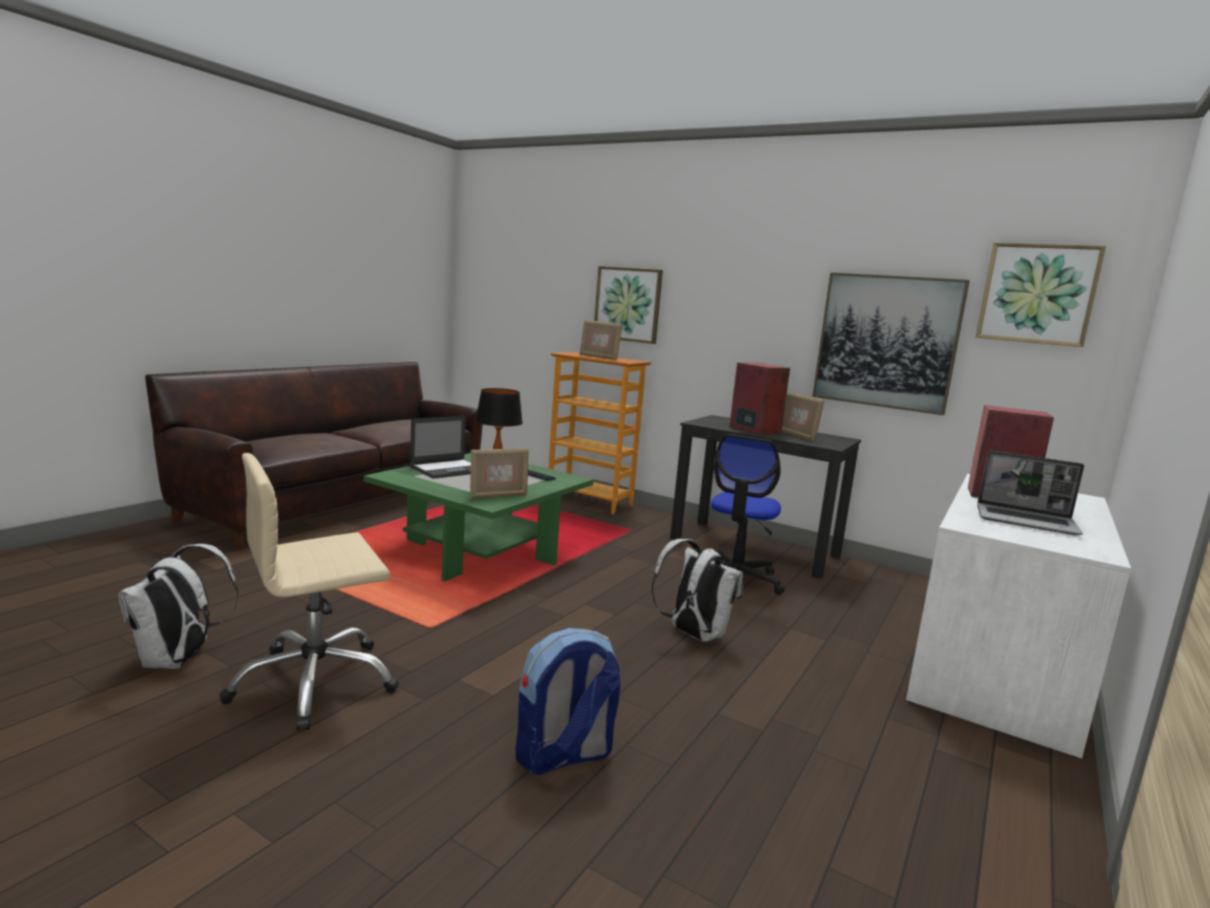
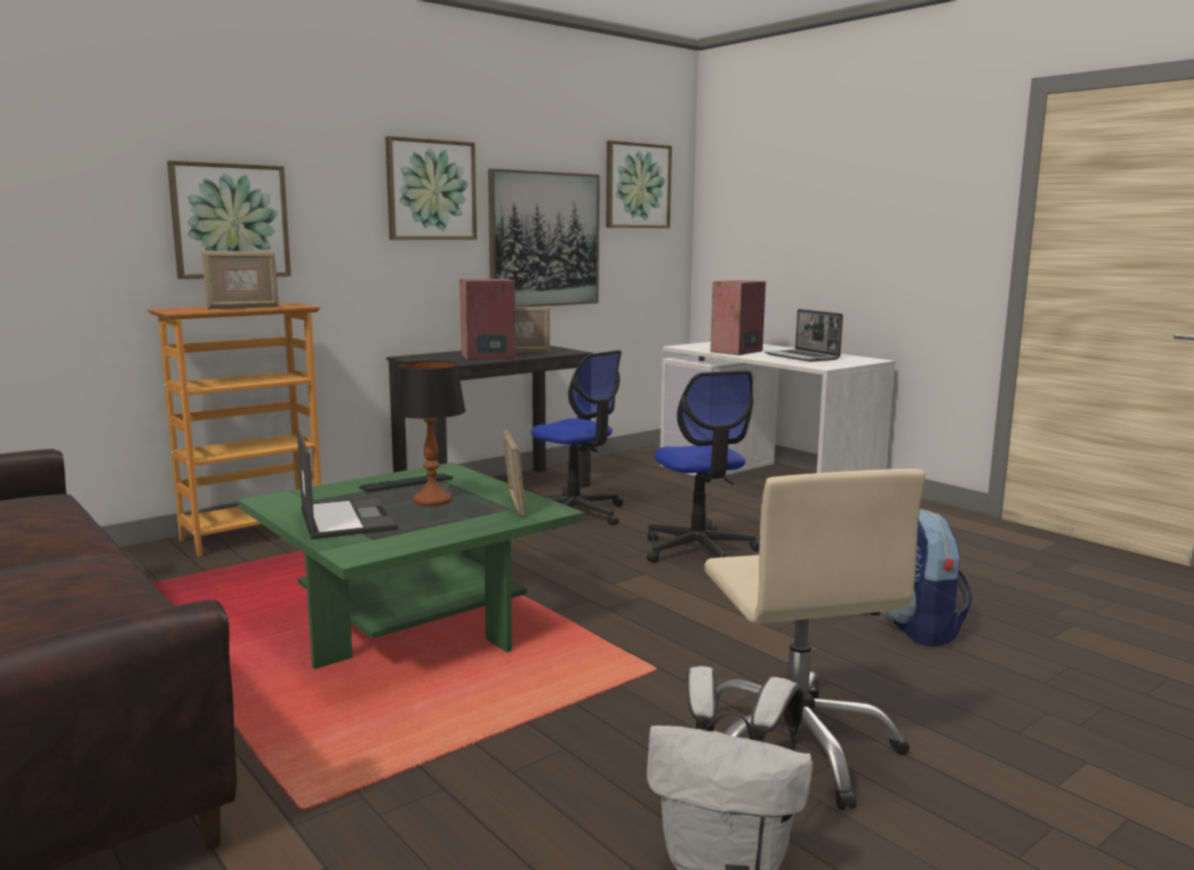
camera: 70 degrees left, 0 degrees up
white backpack [651,539,743,642] -> office chair [647,371,760,563]
laptop [977,450,1084,535] -> laptop turned 105 degrees clockwise [765,309,843,362]
none -> picture [385,136,477,240]

